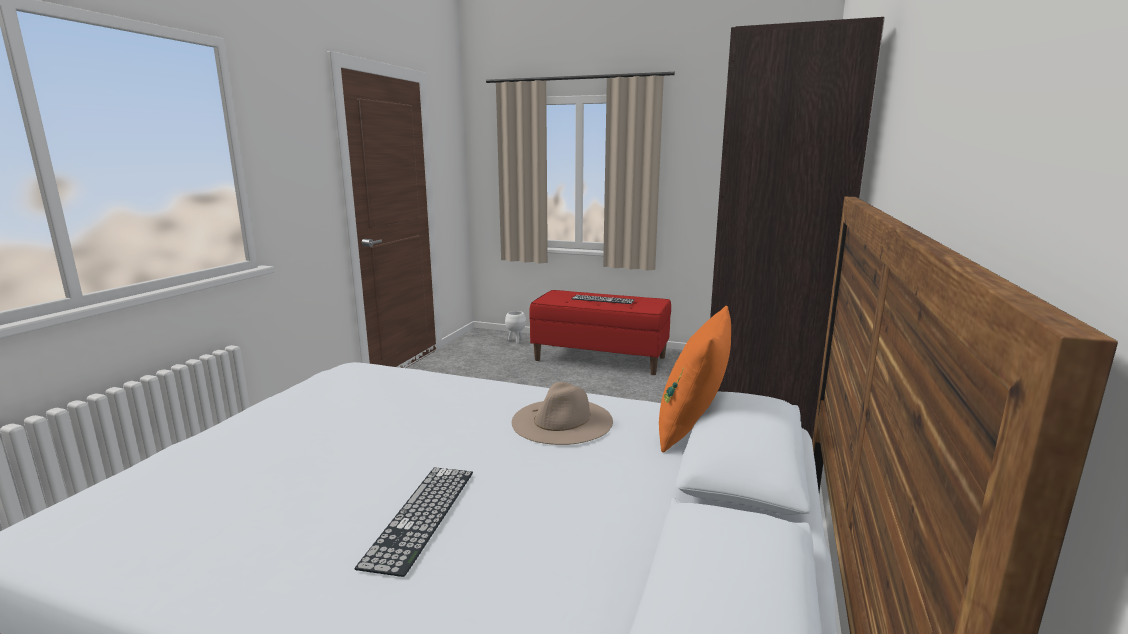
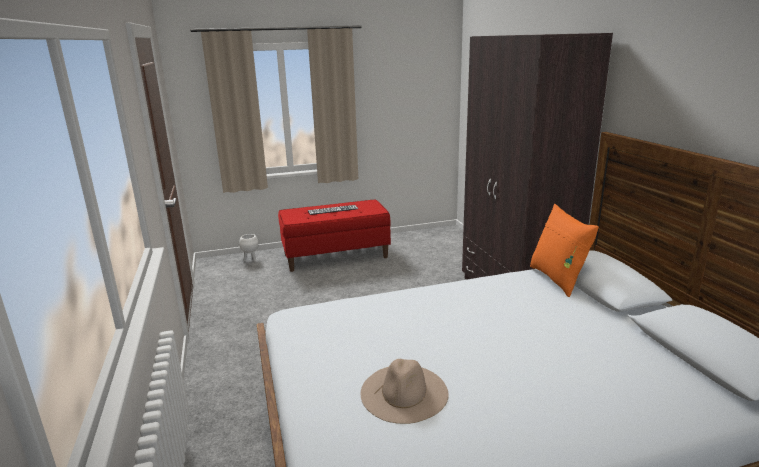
camera: 35 degrees left, 5 degrees up
keyboard [355,467,473,577] -> none
beige hat [512,382,613,445] -> beige hat moved to [361,359,449,424]

